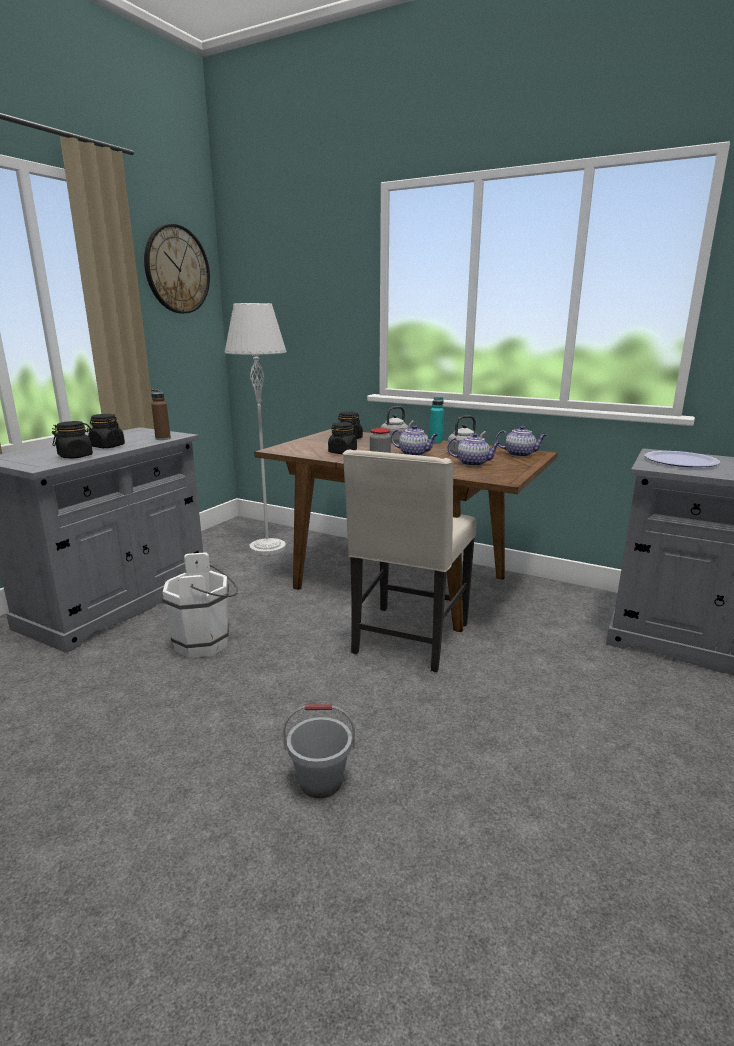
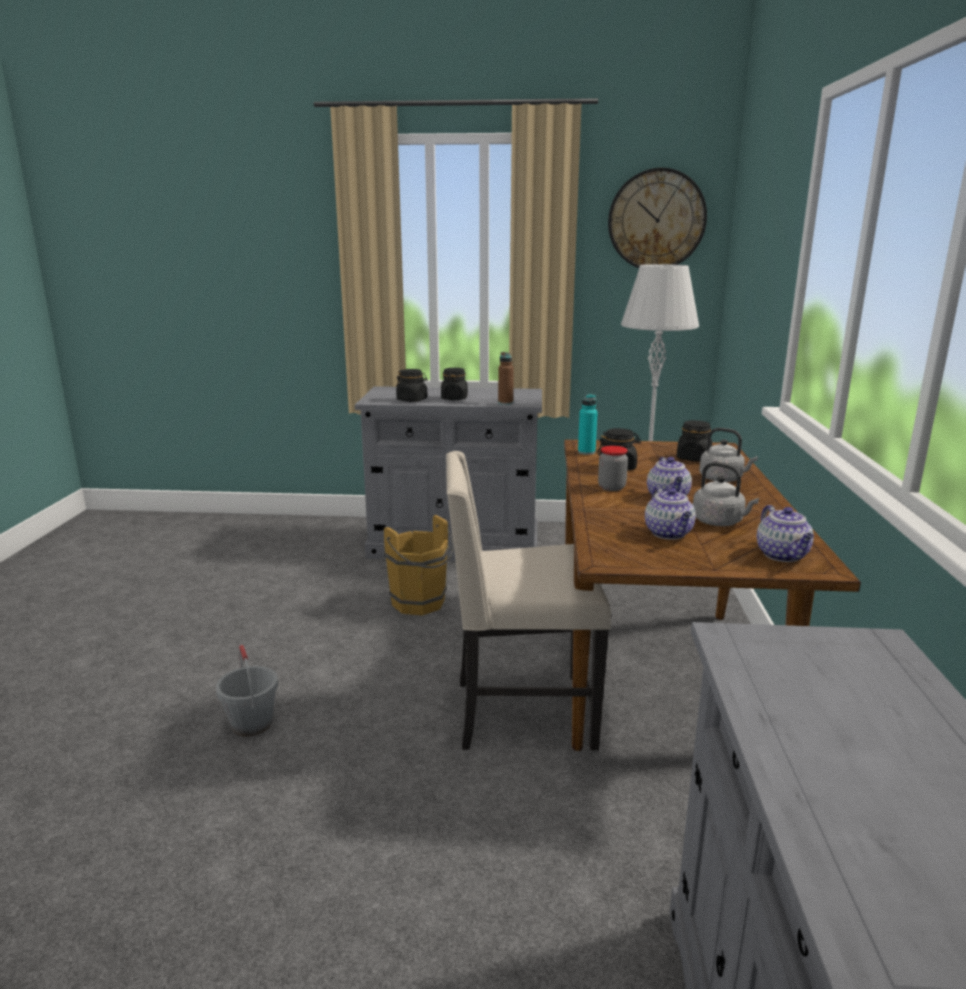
camera: 65 degrees right, 0 degrees up
white bucket [162,552,238,658] -> brown bucket [384,515,453,615]
turquoise bottle [429,397,444,443] -> turquoise bottle moved to [578,394,598,455]
plate [645,451,720,467] -> none

